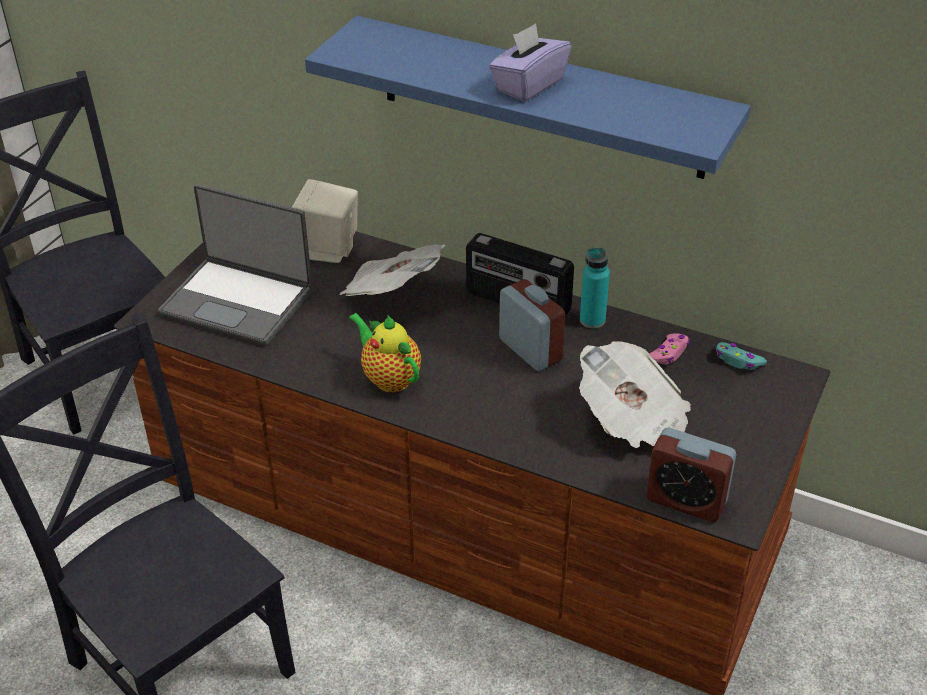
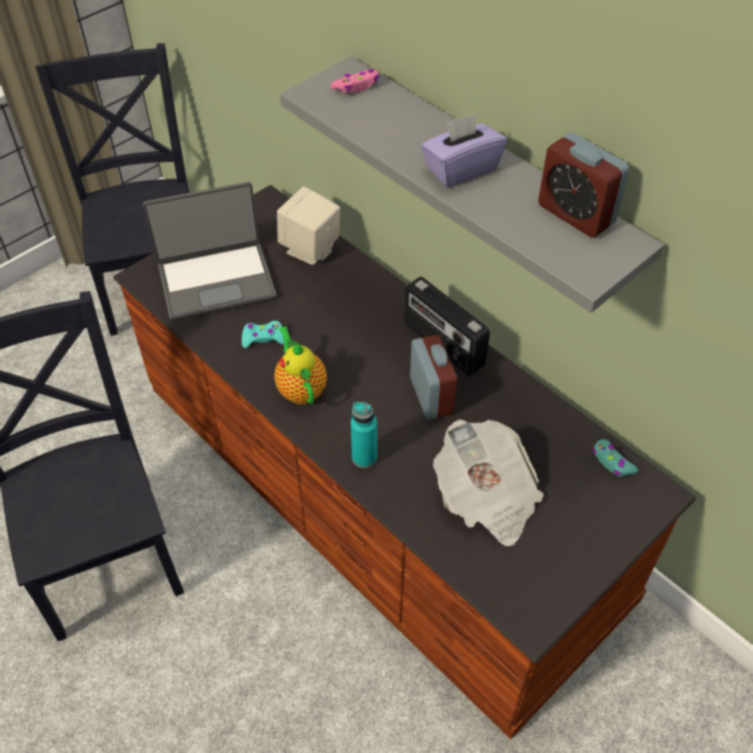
camera: 20 degrees right, 10 degrees up
laptop [158,184,312,346] -> laptop turned 60 degrees counterclockwise [143,182,276,321]
blue shelf [305,16,751,179] -> grey shelf [280,56,664,313]
newspaper [339,245,445,296] -> none
turquoise bottle [580,248,610,328] -> turquoise bottle moved to [351,402,377,468]
alarm clock [646,428,736,522] -> alarm clock moved to [538,133,630,238]
pink game controller [649,333,690,365] -> pink game controller moved to [330,69,379,93]
none -> turquoise game controller [242,321,284,348]

